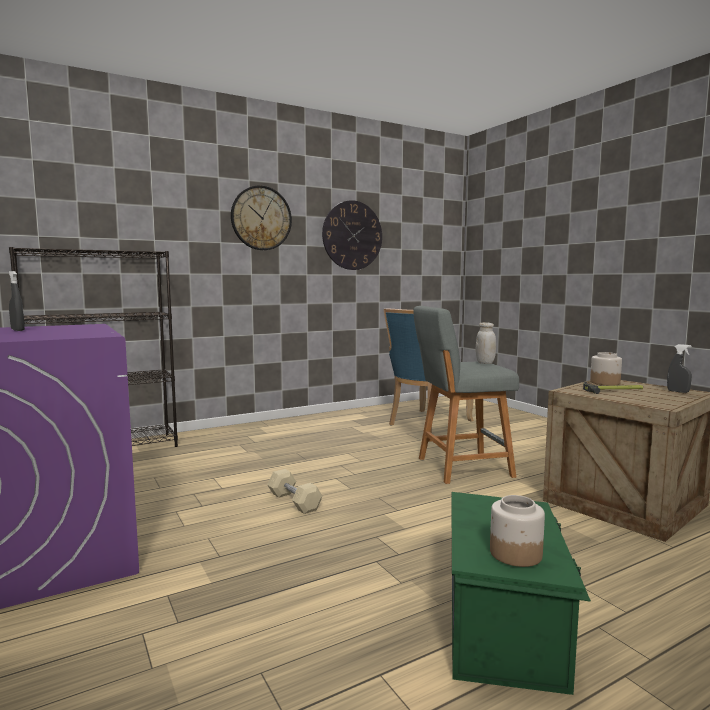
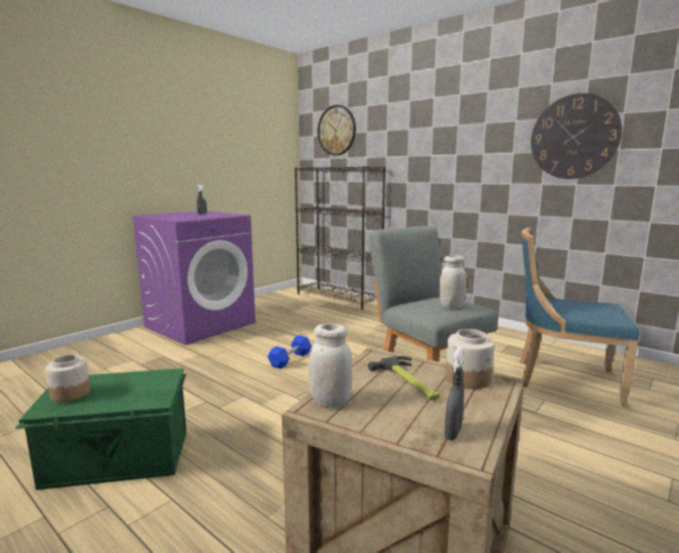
camera: 70 degrees right, 5 degrees up
wall clock [231,185,292,250] -> wall clock moved to [318,105,356,156]
beige dumbbell [267,469,323,514] -> blue dumbbell [268,335,312,369]
none -> white jar [309,323,352,408]

